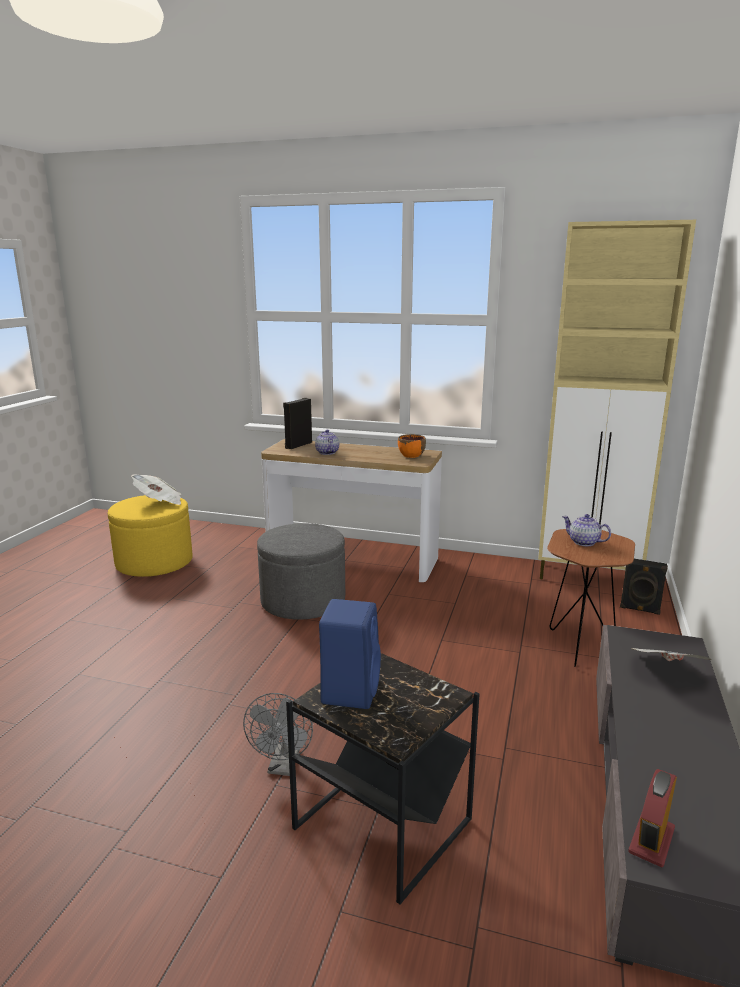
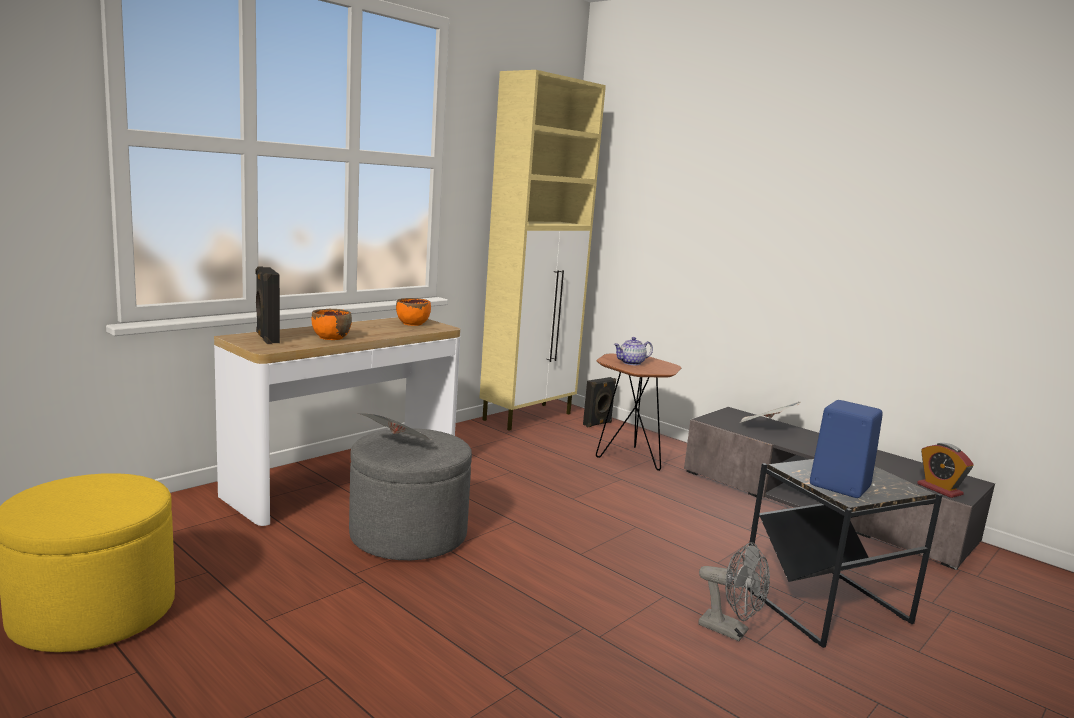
camera: 65 degrees left, 5 degrees down
newspaper [131,474,181,505] -> newspaper moved to [361,413,433,440]
teapot [315,430,339,455] -> orange bowl [312,309,352,340]

